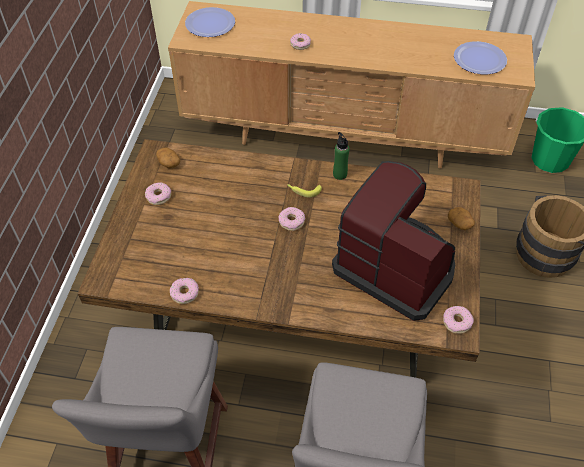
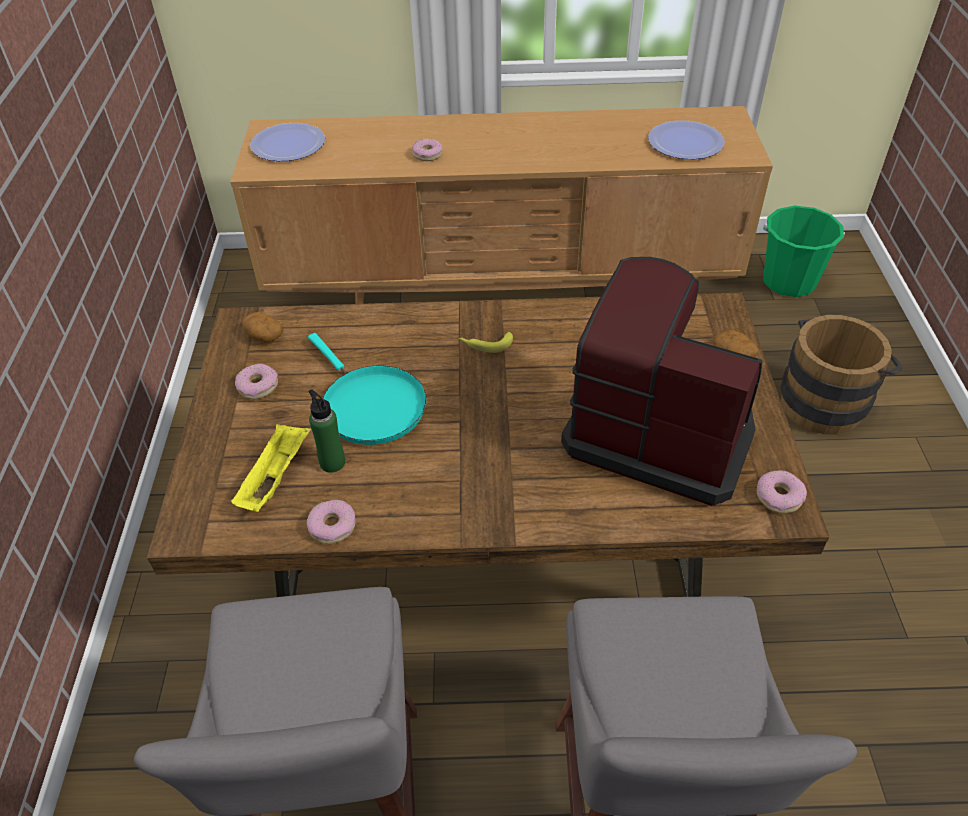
camera: 10 degrees left, 5 degrees down
donut [279,207,305,231] -> none
green bottle [333,132,350,180] -> green bottle moved to [309,389,345,473]
none -> yellow tray [231,424,311,512]
none -> turquoise frying pan [308,333,426,445]

